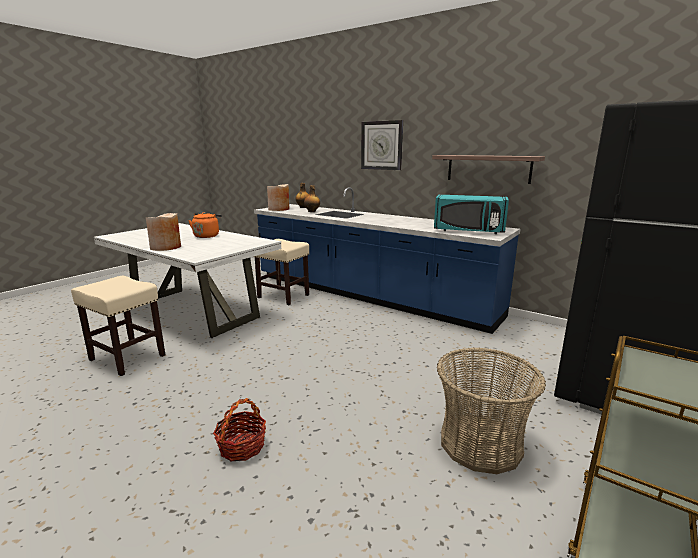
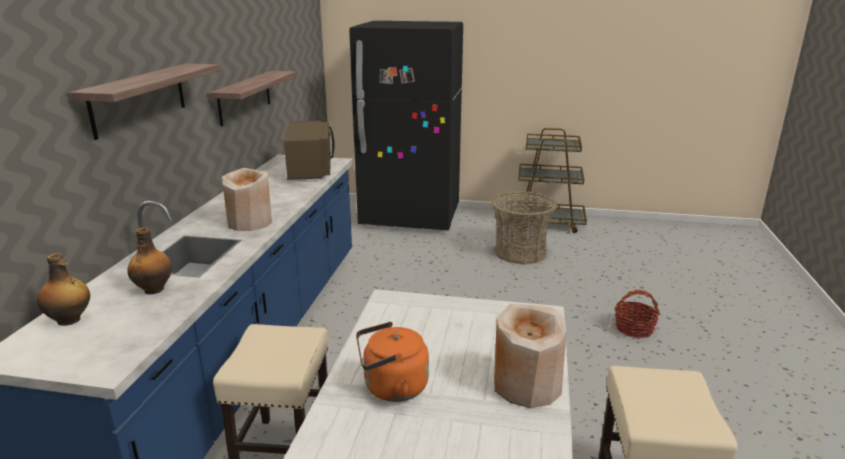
camera: 115 degrees left, 5 degrees up
beige vase [267,184,289,211] -> beige vase moved to [222,168,272,231]
wall clock [361,120,403,170] -> shelf [70,64,220,140]
turquoise microwave [434,195,509,234] -> brown microwave [284,121,335,180]

